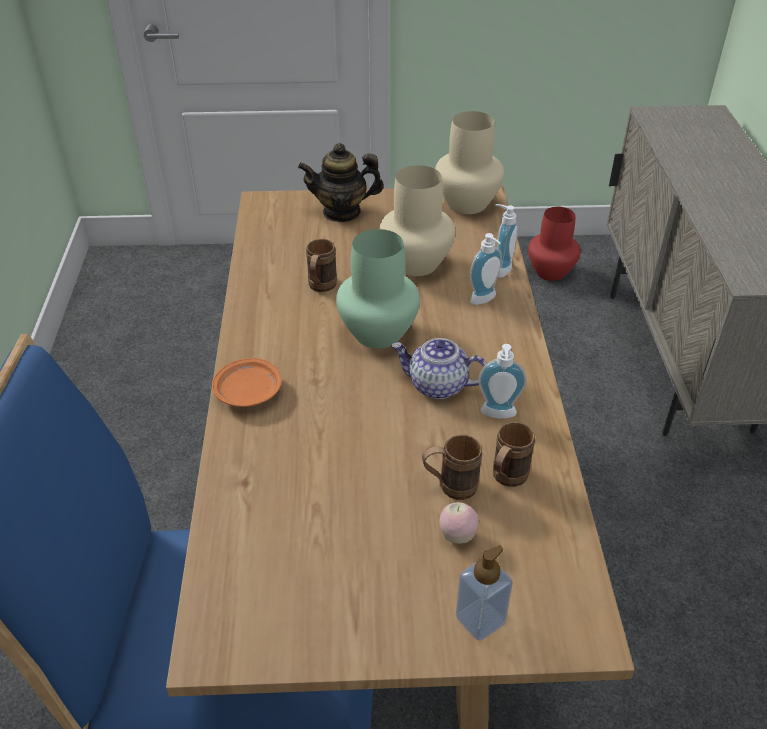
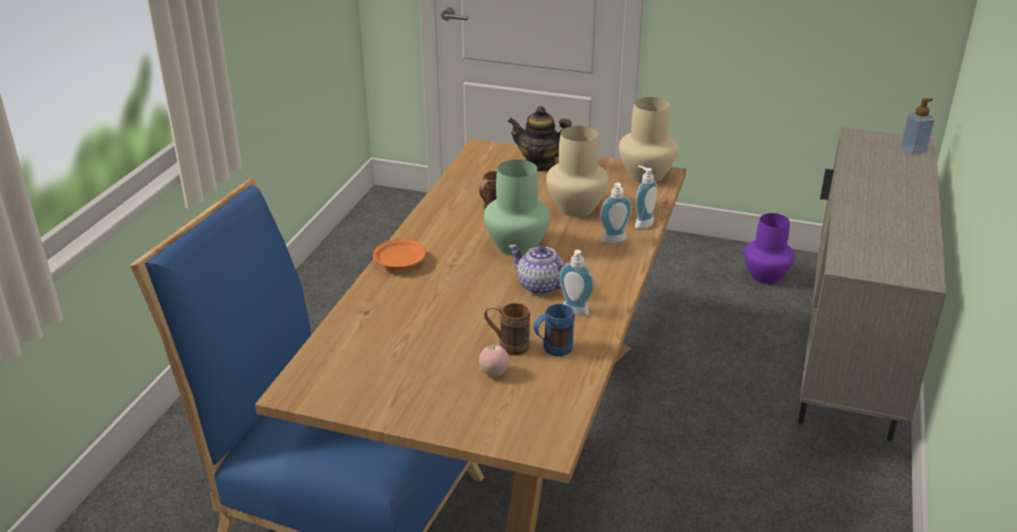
camera: 20 degrees right, 10 degrees down
soap dispenser [456,545,513,641] -> soap dispenser moved to [901,98,935,155]
brown mug [493,422,535,487] -> blue mug [534,304,575,356]
red vase [528,207,580,281] -> purple vase [744,213,795,284]

